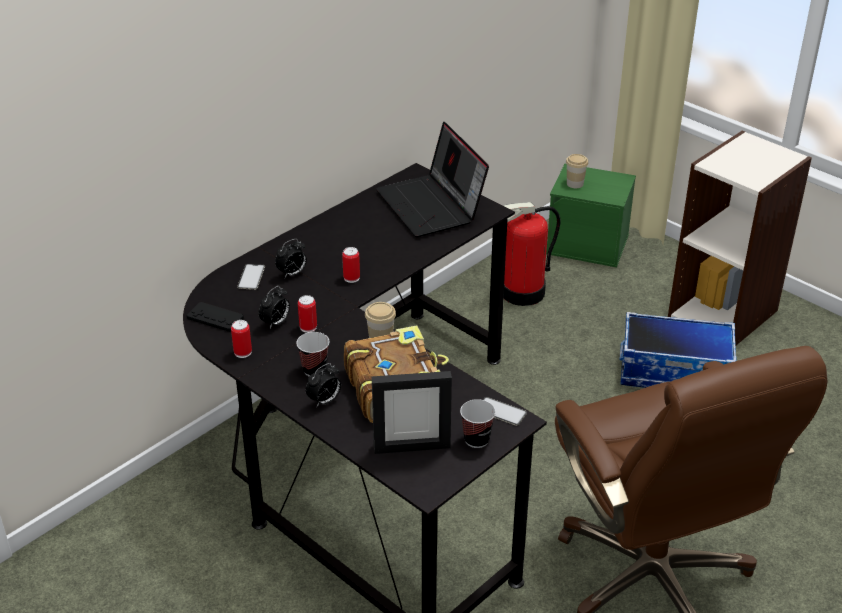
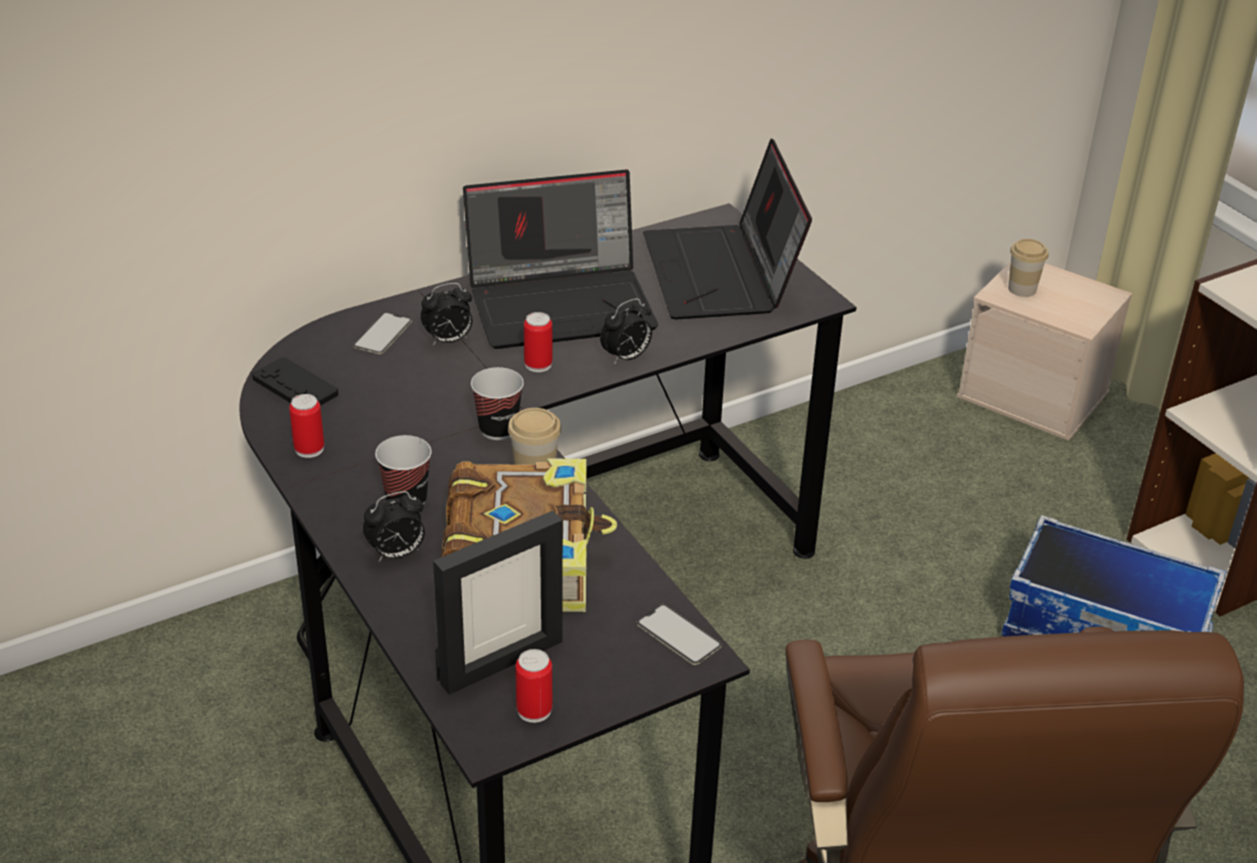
camera: 15 degrees right, 0 degrees up
alarm clock [259,286,290,328] -> alarm clock moved to [600,298,652,365]
can [298,295,317,333] -> can moved to [515,649,552,723]
picture frame [372,371,452,454] -> picture frame turned 45 degrees counterclockwise [433,511,563,695]
cup [460,399,496,448] -> cup moved to [471,367,524,440]
fire extinguisher [503,202,561,306] -> none
green storage box [546,164,636,267] -> beige storage box [957,261,1132,441]
none -> laptop [463,170,658,349]

